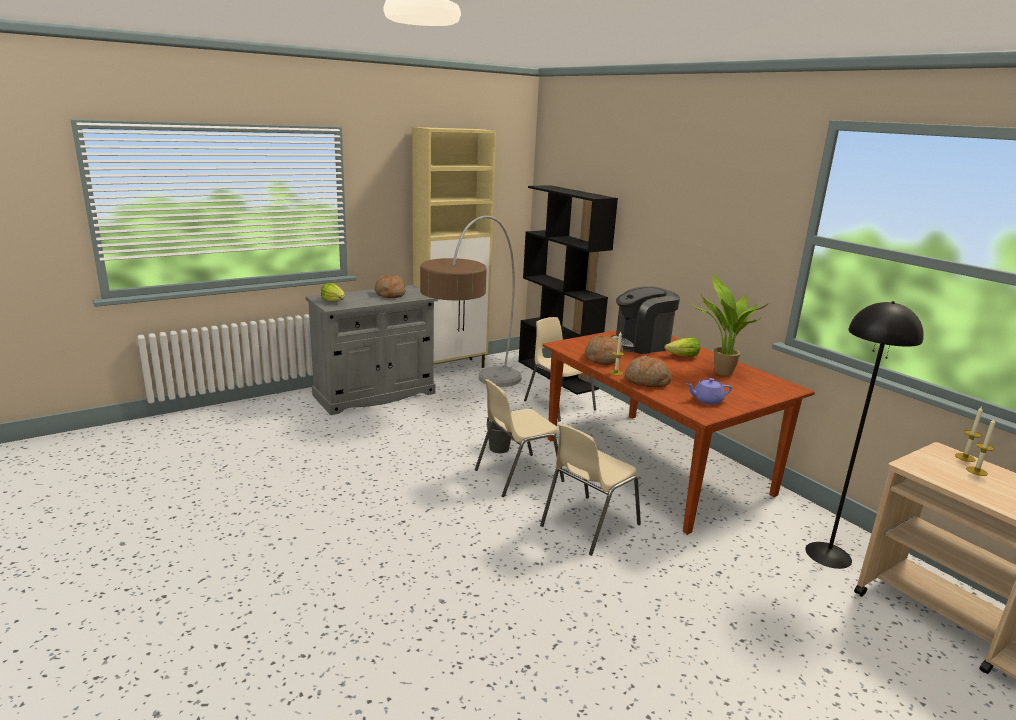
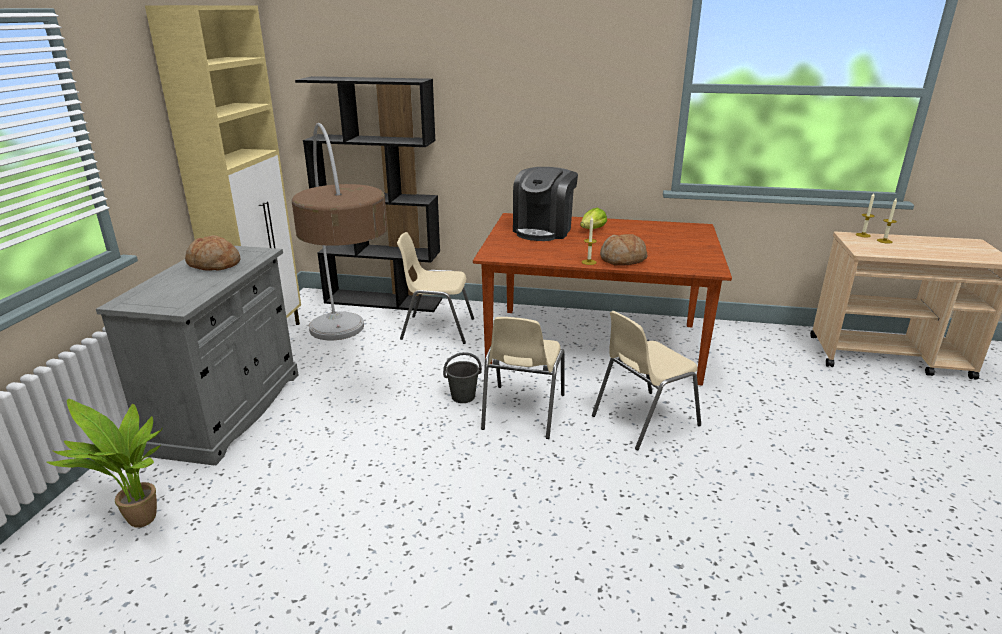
camera: 45 degrees left, 5 degrees up
lettuce [321,283,345,302] -> none
beige chair [540,424,641,556] -> beige chair turned 60 degrees clockwise [592,311,701,450]
bread [585,335,623,365] -> none
purple teapot [686,378,732,405] -> none
potted plant [693,274,768,376] -> potted plant moved to [46,399,163,528]
black floor lamp [805,301,924,569] -> none

